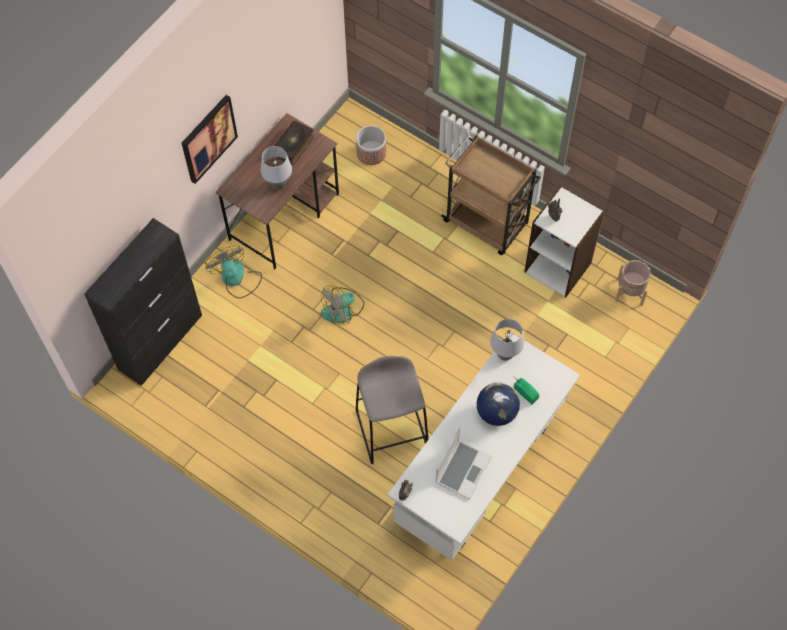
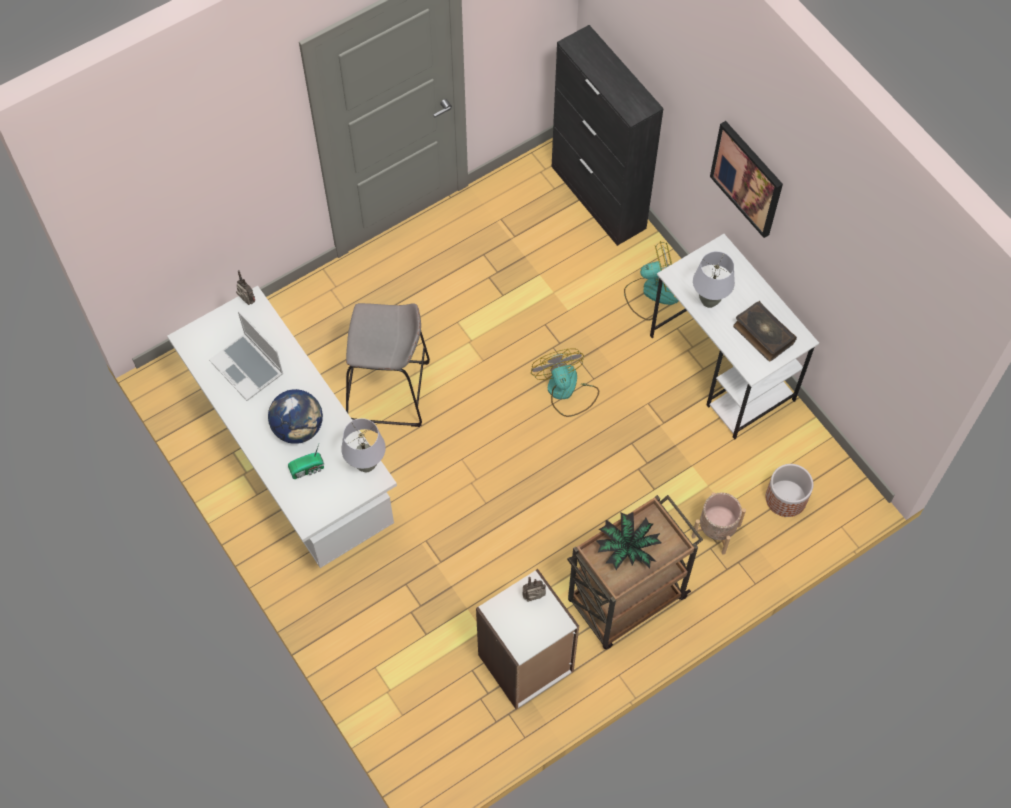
camera: 110 degrees right, 0 degrees up
brown desk [216,113,339,270] -> white desk [650,234,819,439]
beige planter [615,260,651,306] -> beige planter moved to [691,492,746,555]
none -> potted plant [596,512,662,570]

